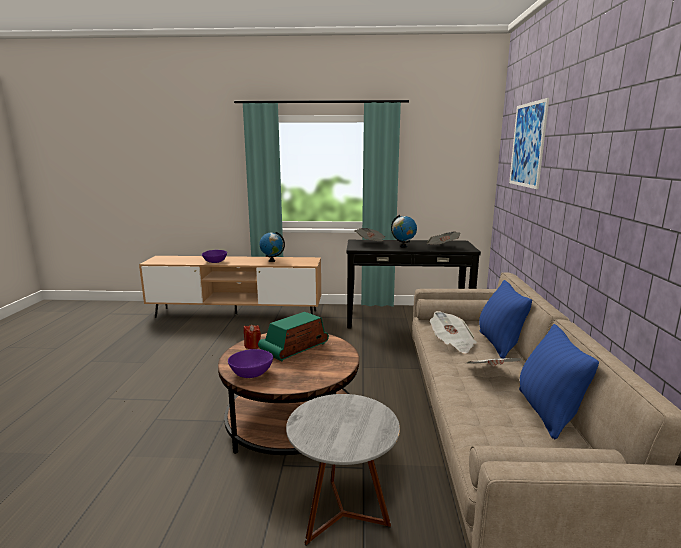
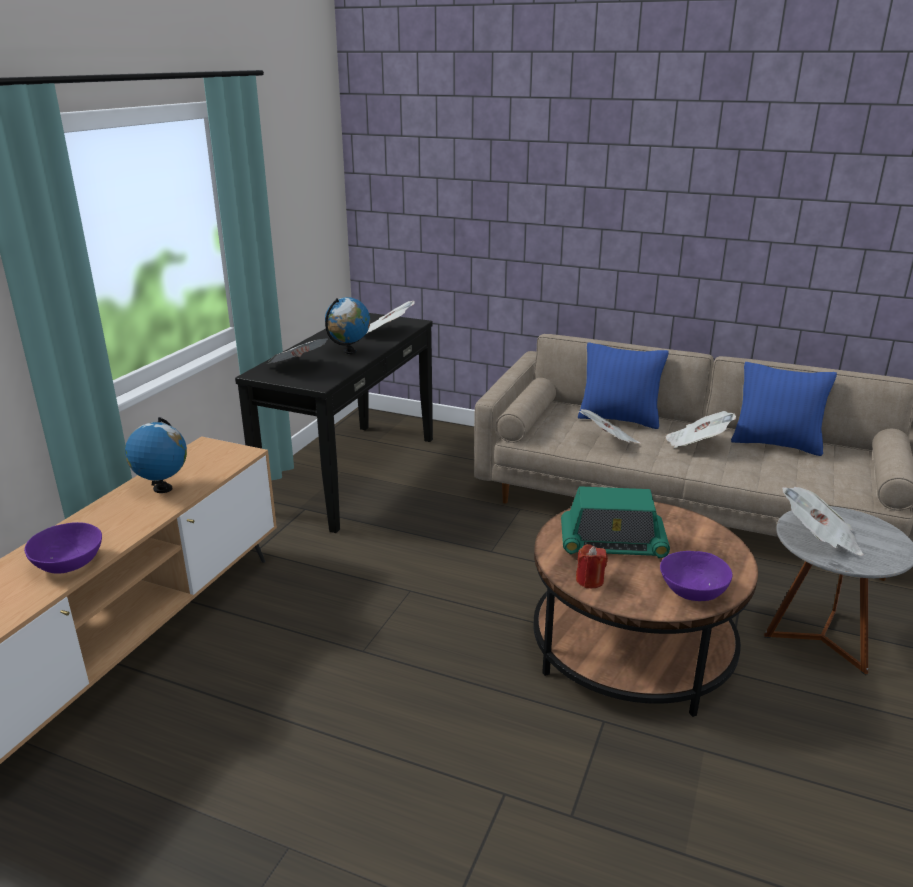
camera: 70 degrees left, 10 degrees up
radio [258,312,329,362] -> radio turned 60 degrees counterclockwise [561,486,670,558]
picture [509,98,549,189] -> none
none -> newspaper [782,487,864,556]

